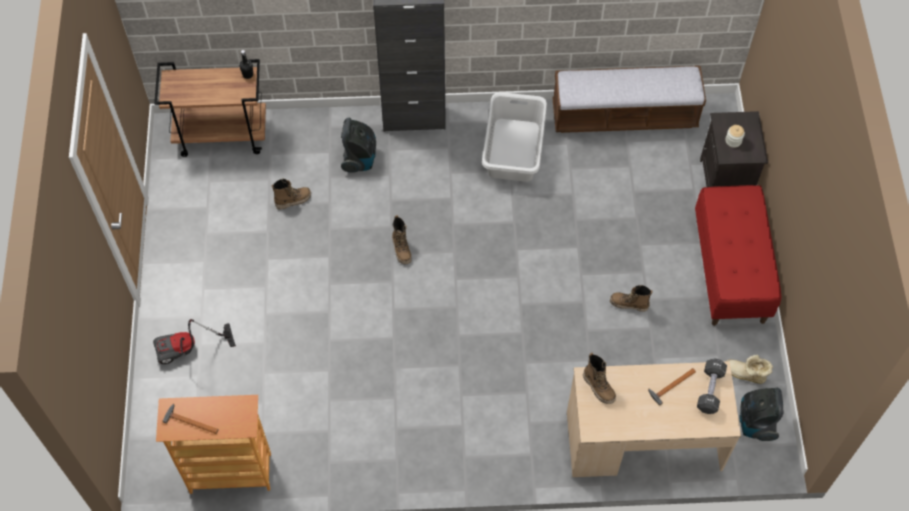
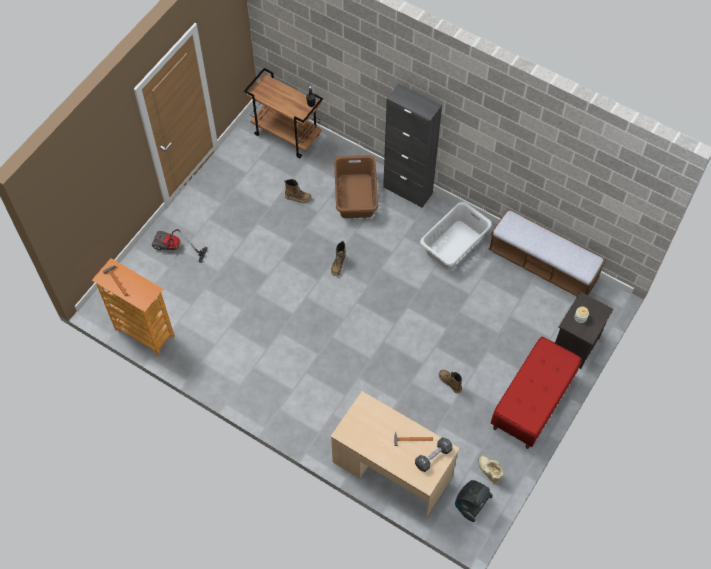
camera: 35 degrees right, 0 degrees up
vacuum cleaner [341,118,376,173] -> brown laundry basket [334,155,378,218]
boot [583,353,616,404] -> none

